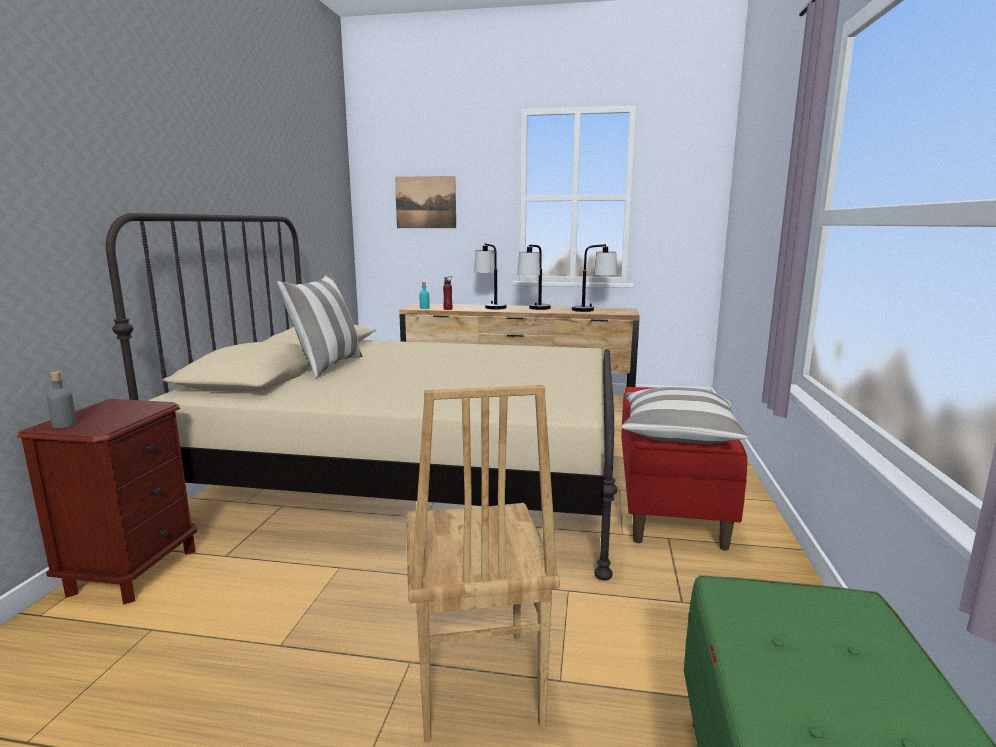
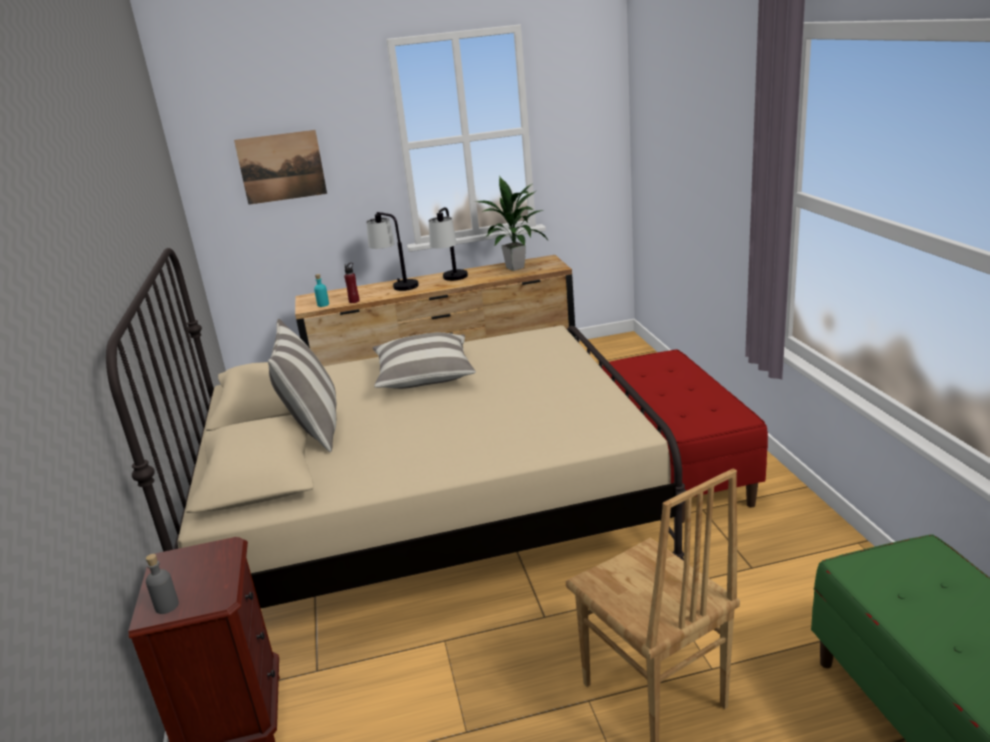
camera: 20 degrees left, 10 degrees up
table lamp [572,244,617,312] -> potted plant [476,176,548,271]
pillow [622,387,748,444] -> pillow moved to [373,332,476,389]

